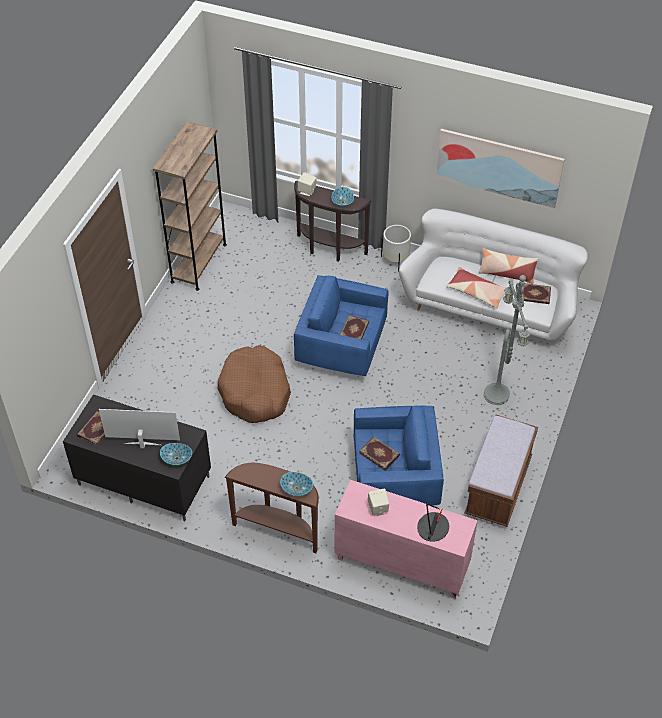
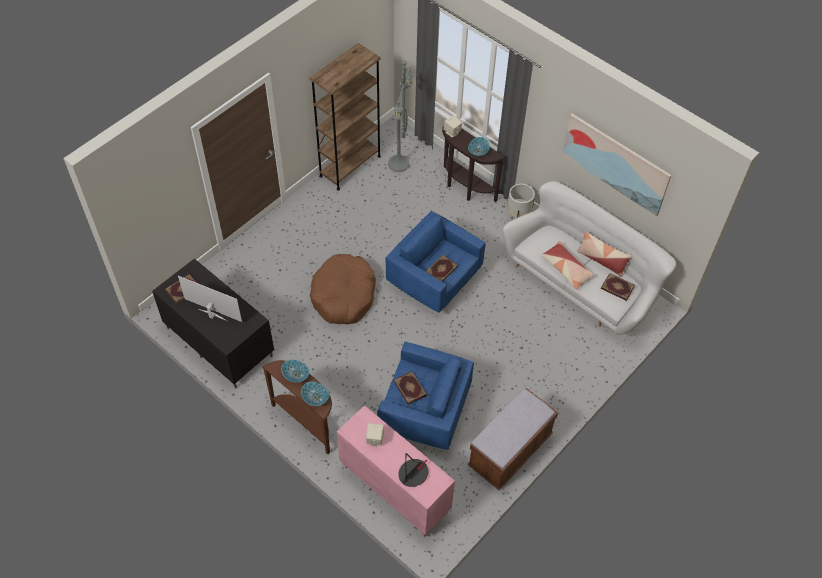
camera: 20 degrees right, 5 degrees up
bowl [160,443,192,465] -> bowl moved to [281,360,310,382]
grey floor lamp [484,275,530,405] -> grey floor lamp moved to [388,60,413,172]

